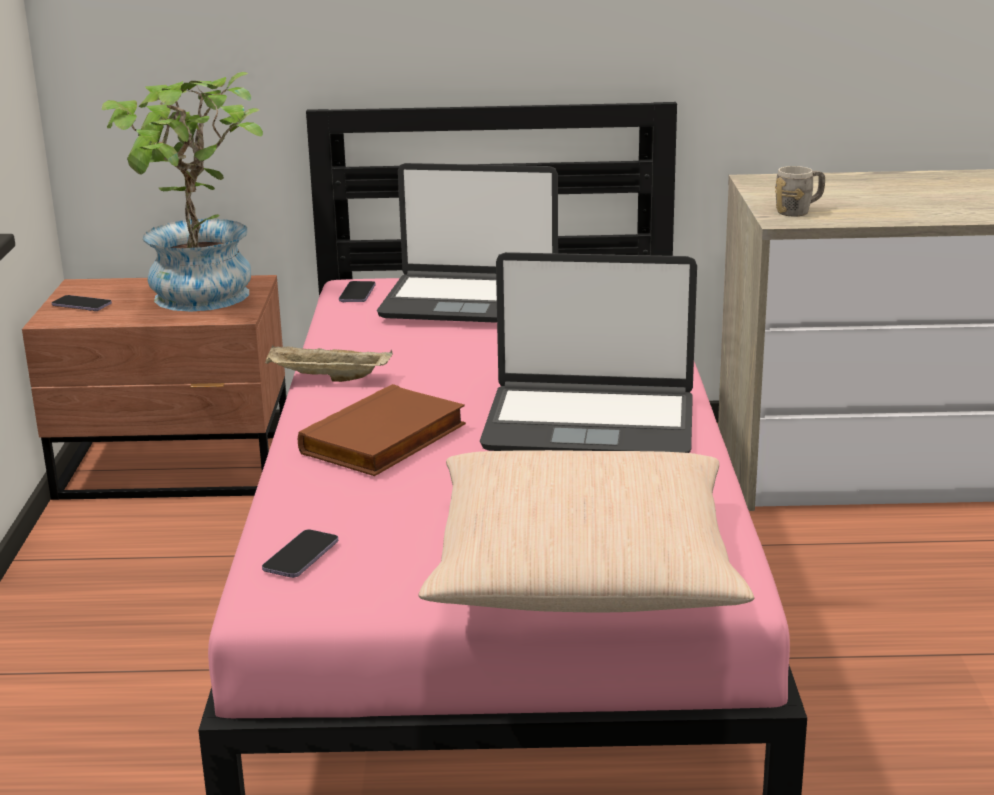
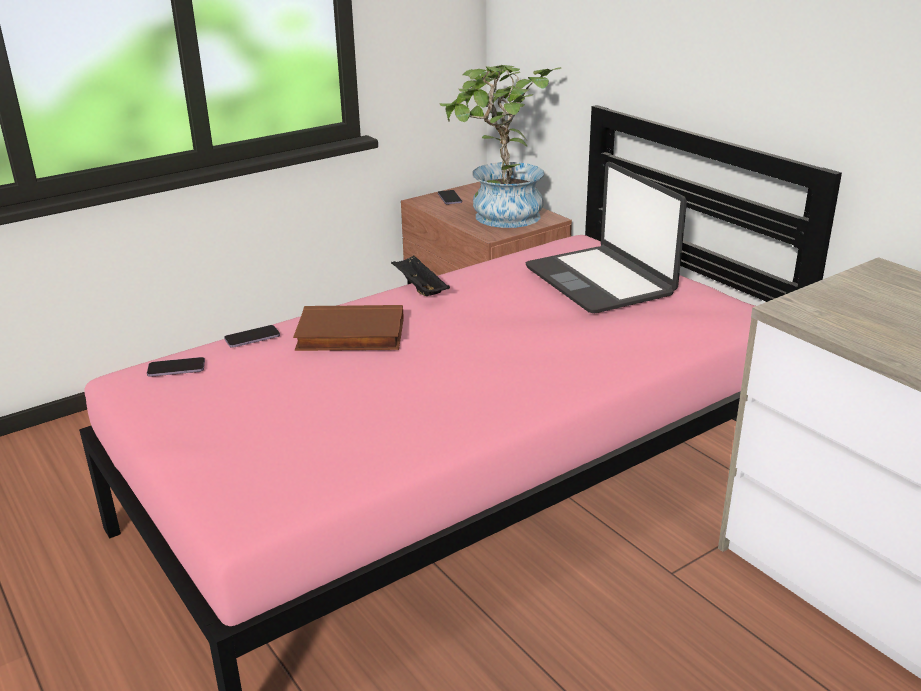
camera: 55 degrees right, 5 degrees up
beige tray [265,345,393,382] -> black tray [391,255,450,296]
phone [339,281,376,302] -> phone moved to [224,325,280,348]
beige pillow [419,450,754,612] -> none
laptop [480,252,697,453] -> none
grey mug [775,166,825,217] -> none

